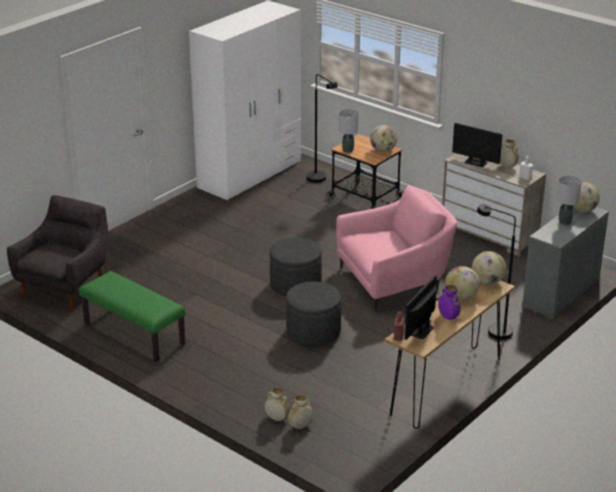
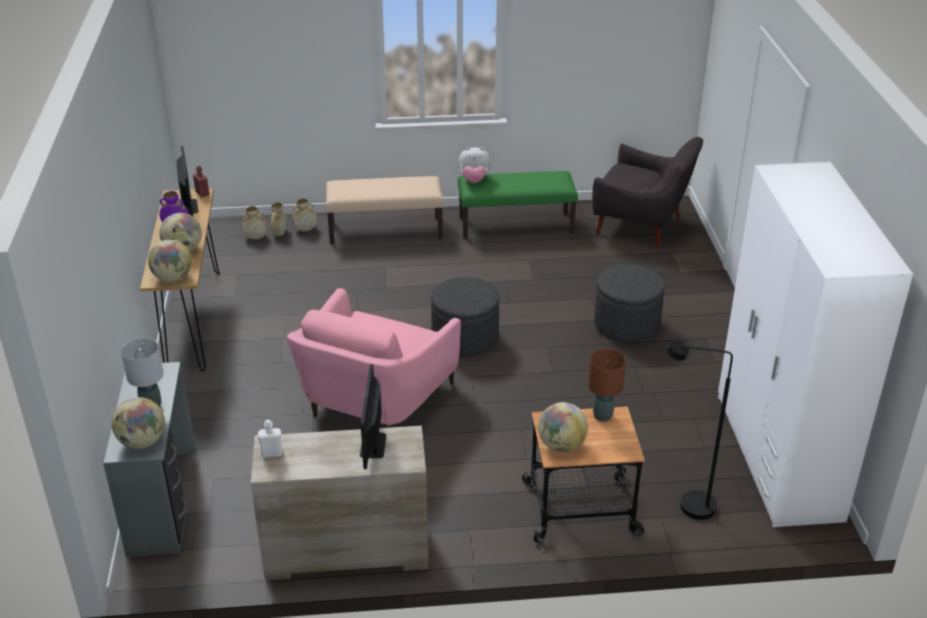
camera: 135 degrees right, 5 degrees up
grey armchair [7,195,109,312] -> grey armchair turned 45 degrees counterclockwise [592,137,703,249]
grey ottoman [286,282,341,346] -> grey ottoman moved to [594,264,665,343]
grey table lamp [339,109,359,153] -> brown table lamp [588,349,626,422]
monitor [452,123,502,167] -> monitor turned 75 degrees counterclockwise [360,364,386,469]
black floor lamp [477,204,516,340] -> none
beige vase [500,139,519,168] -> beige vase moved to [242,206,268,239]
none -> beige bench [326,176,444,244]
none -> plush toy [459,147,491,183]

